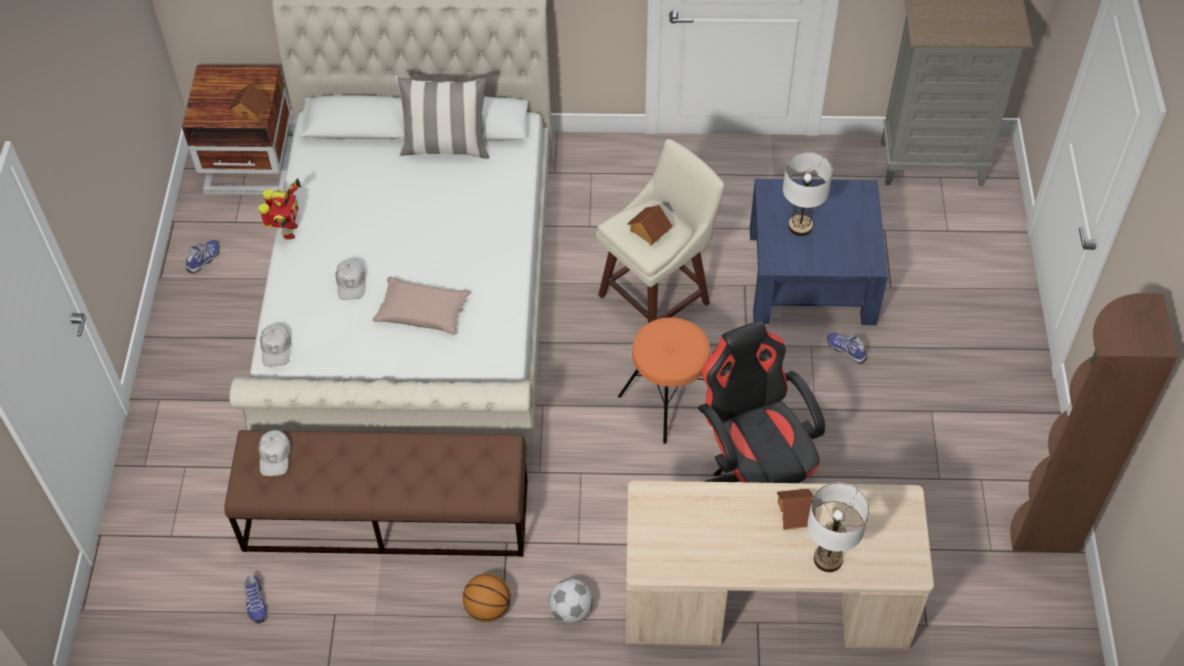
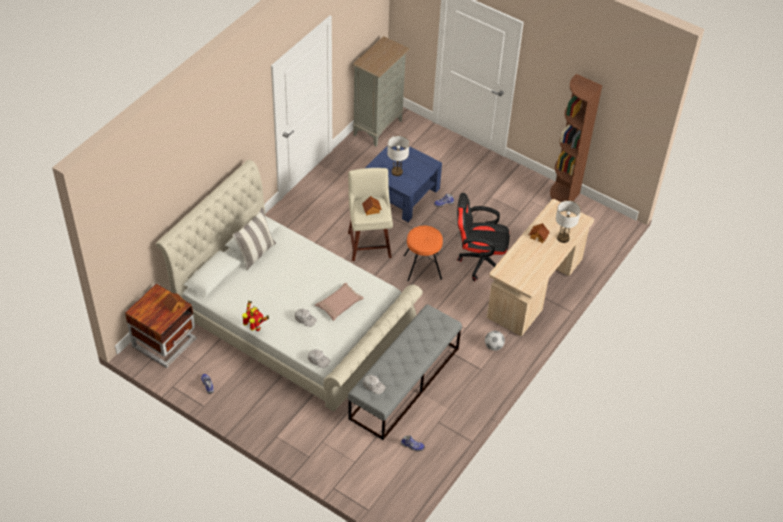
camera: 60 degrees left, 5 degrees down
brown bench [224,430,528,557] -> grey bench [348,304,462,440]
basketball [463,573,511,622] -> none

